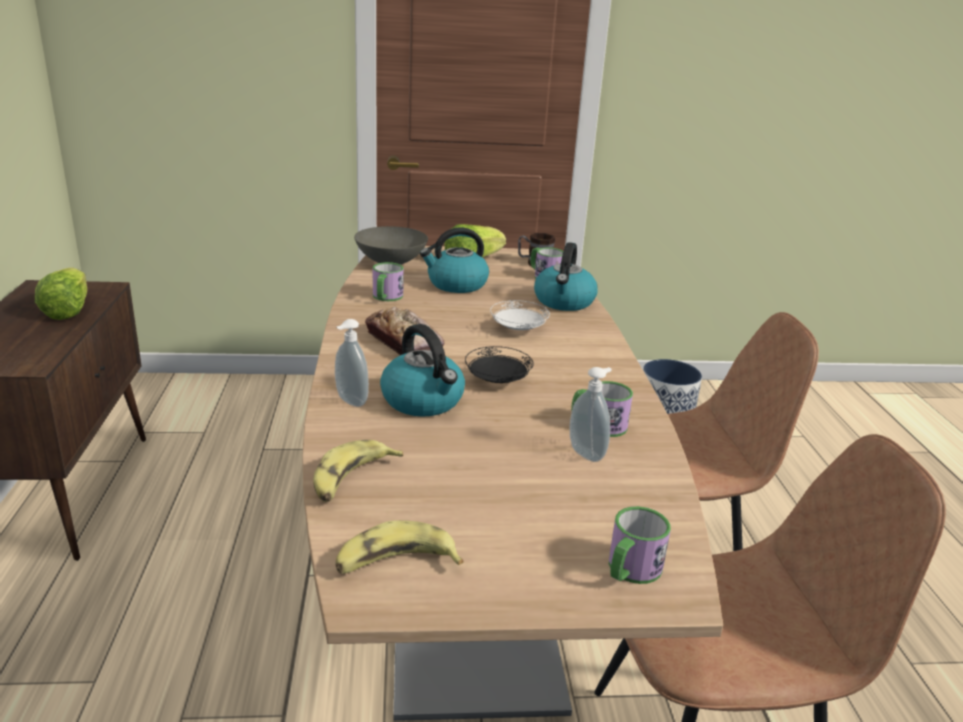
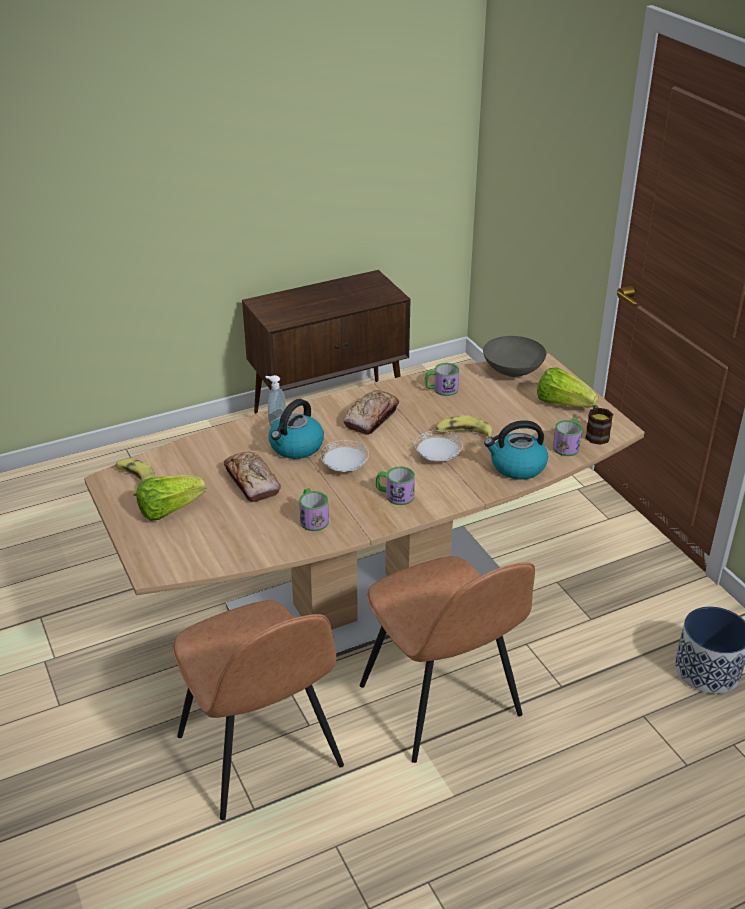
camera: 70 degrees right, 10 degrees up
lettuce [35,267,87,320] -> lettuce moved to [136,475,206,521]
banana [313,440,403,502] -> banana moved to [436,415,492,438]
kettle [420,227,489,293] -> none
black plate [465,346,534,383] -> white plate [320,440,369,472]
soap dispenser [570,367,612,462] -> none
mug [609,506,671,584] -> mug moved to [376,466,415,505]
none -> bread [224,452,280,502]

